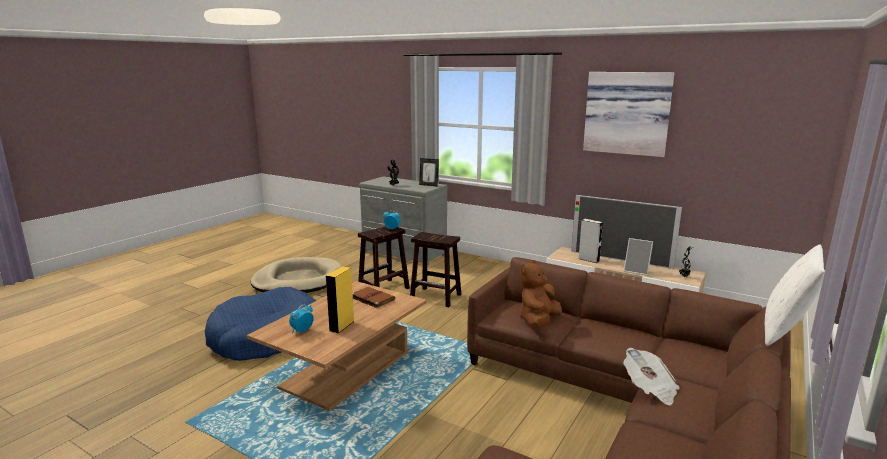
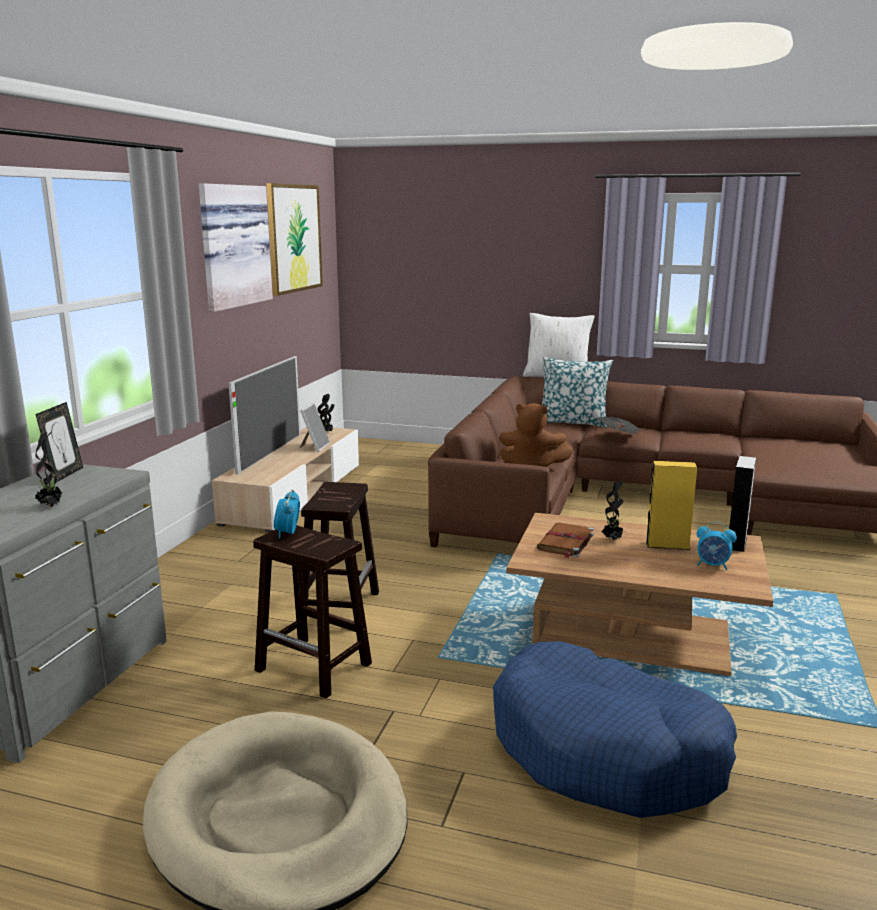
camera: 105 degrees left, 0 degrees up
grey speaker [579,219,603,263] -> grey speaker moved to [729,456,756,552]
none -> picture [266,183,323,296]
none -> pillow [542,357,613,428]
none -> potted plant [602,481,624,540]

